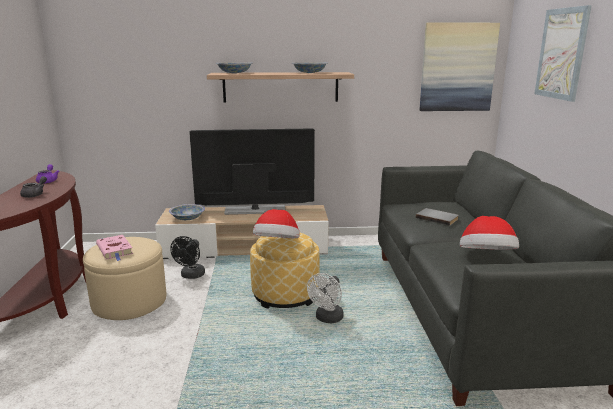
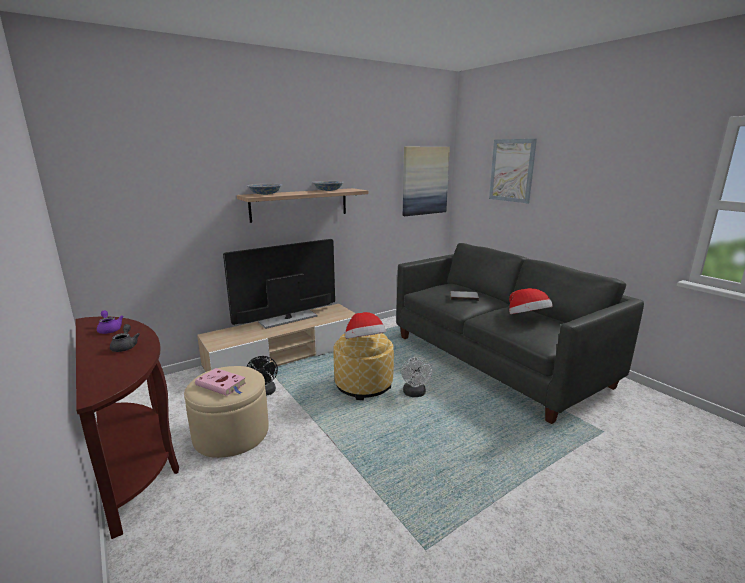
camera: 30 degrees left, 0 degrees up
bowl [169,204,205,220] -> none

